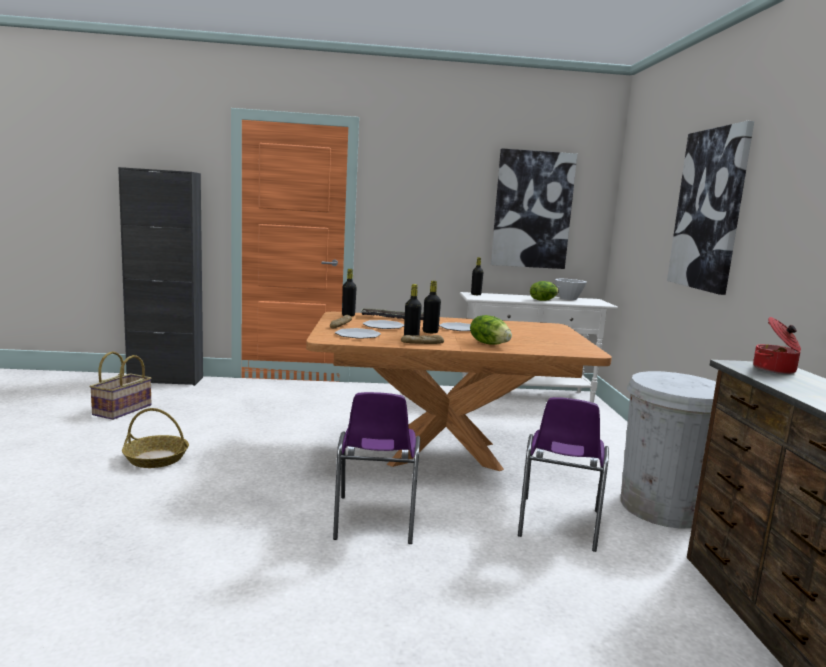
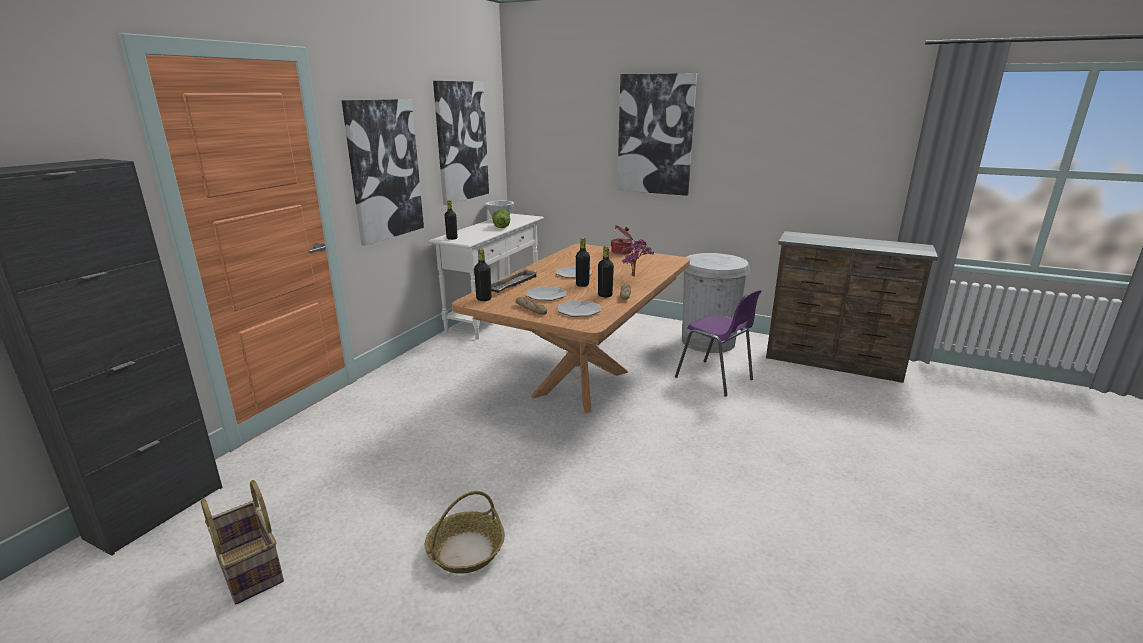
camera: 60 degrees left, 10 degrees up
purple chair [333,392,420,544] -> none
lettuce [470,315,512,345] -> potted plant [622,239,654,276]
cooking pot [753,317,801,374] -> cooking pot moved to [611,225,633,255]
none -> picture [342,99,424,246]

